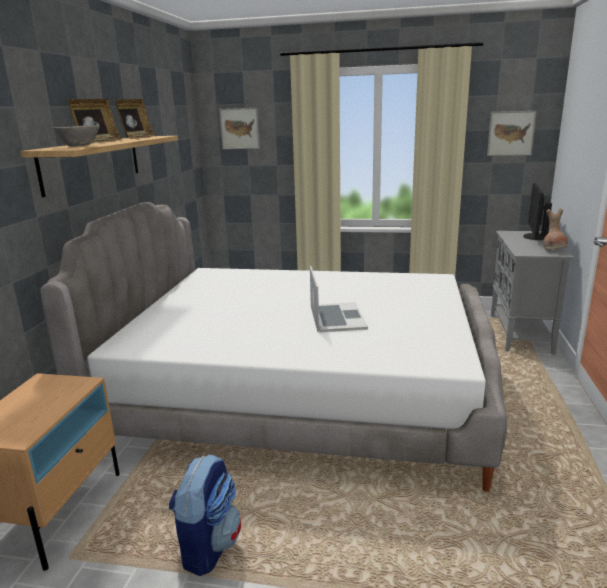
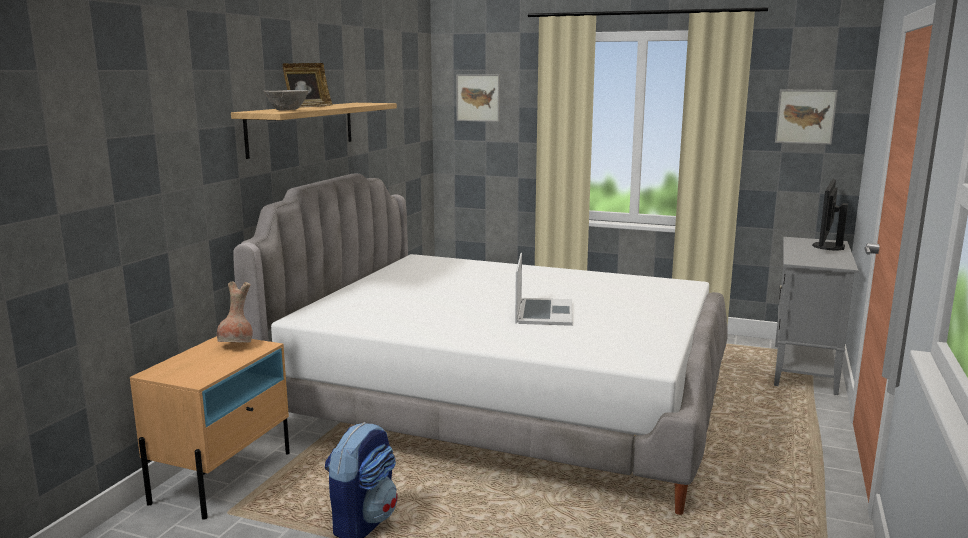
camera: 10 degrees right, 5 degrees down
picture frame [115,99,155,139] -> none
brown vase [543,209,568,249] -> brown vase moved to [217,281,253,342]

